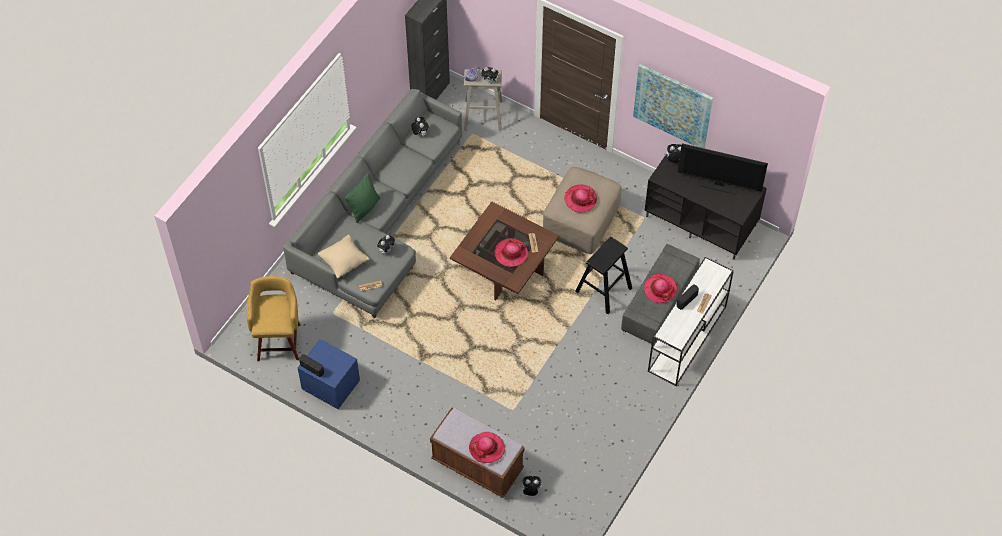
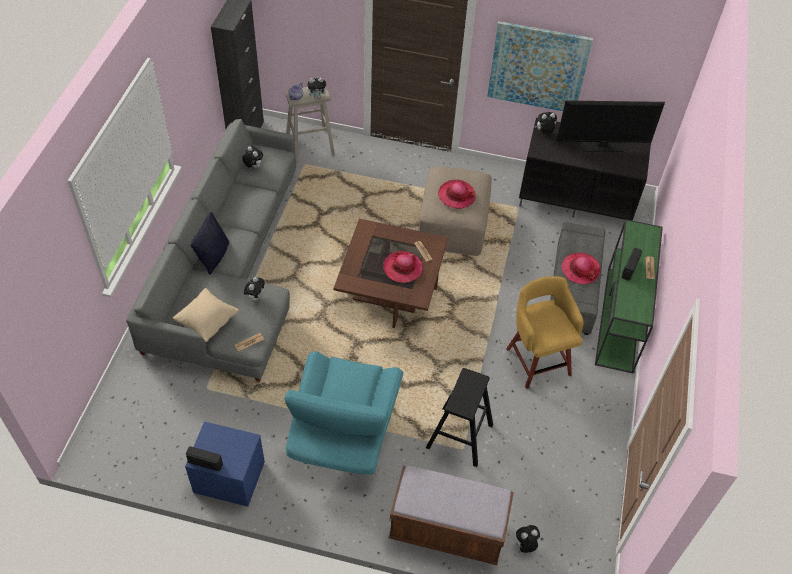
camera: 20 degrees left, 5 degrees down
yellow stool [247,276,301,361] -> yellow stool moved to [506,276,584,389]
green pillow [345,173,380,223] -> black pillow [191,212,230,275]
hat [469,432,505,463] -> none
black stool [575,237,632,314] -> black stool moved to [426,368,493,467]
white console table [648,257,734,386] -> green console table [595,219,663,373]
none -> turquoise armchair [285,351,403,474]

